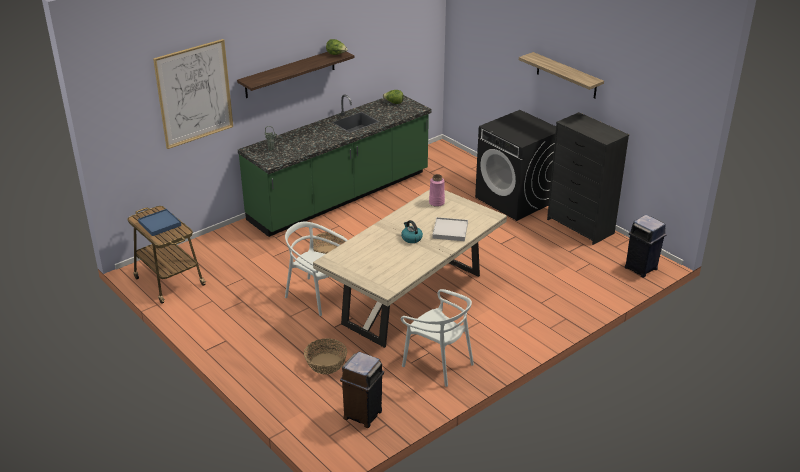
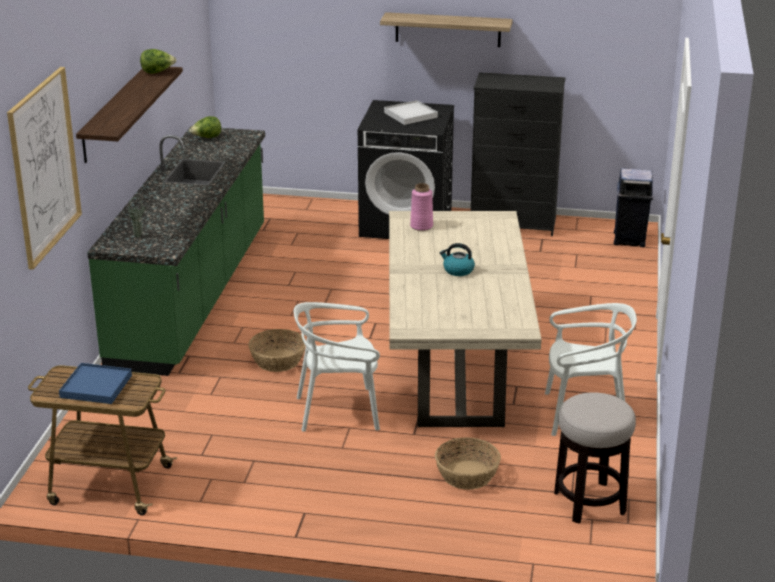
camera: 40 degrees left, 5 degrees down
brown trash can [340,352,384,428] -> stool [554,392,636,524]
white tray [432,217,468,241] -> white tray moved to [384,100,438,125]

